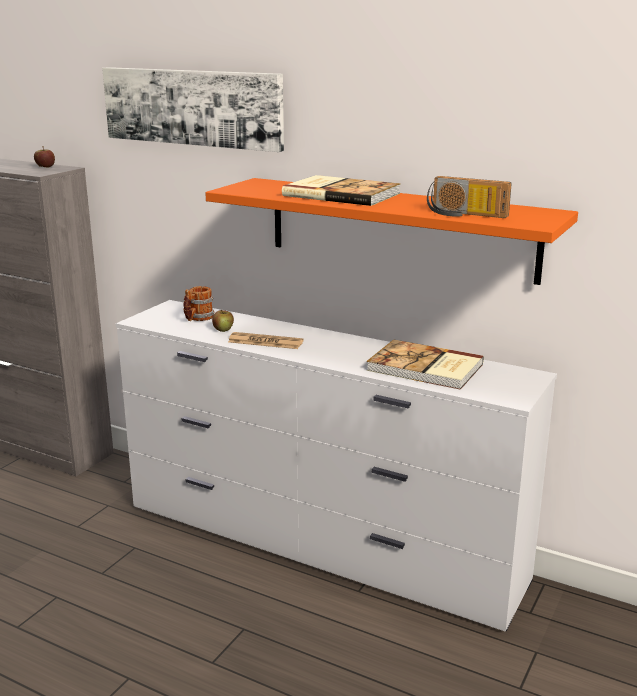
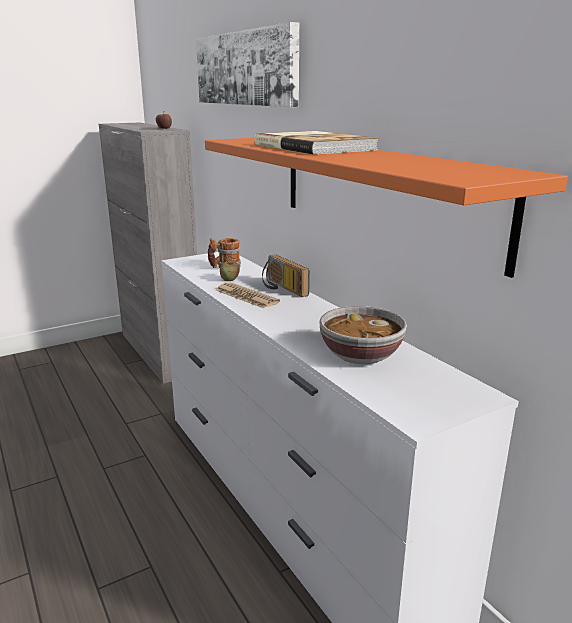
camera: 30 degrees right, 0 degrees up
book [366,339,484,390] -> bowl [319,306,407,364]
radio [427,176,511,218] -> radio moved to [262,254,310,297]

